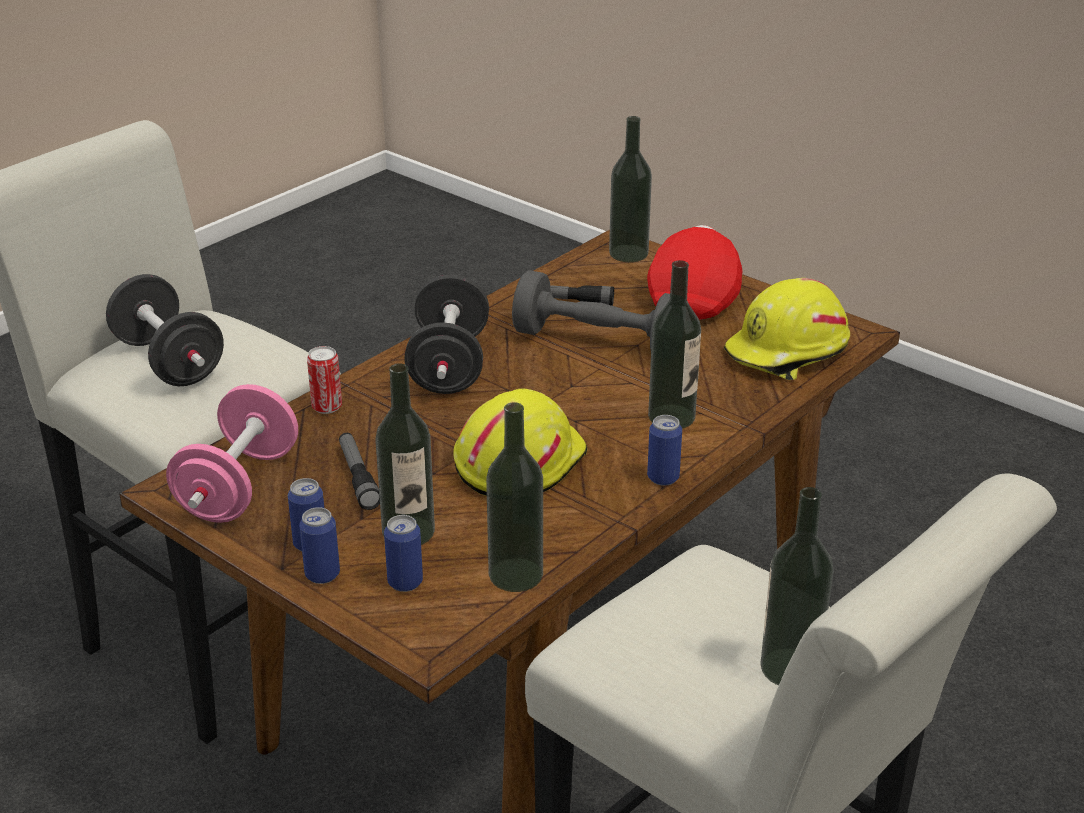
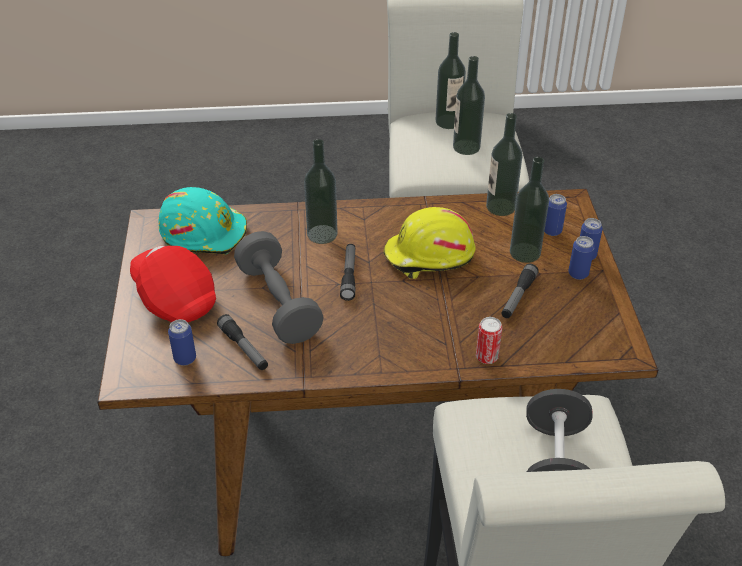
camera: 135 degrees left, 10 degrees up
pink dumbbell [166,384,298,523] -> none
black dumbbell [404,275,489,394] -> none
bottle [609,116,652,262] -> bottle moved to [453,56,485,155]
red cap [647,225,743,320] -> red cap turned 75 degrees clockwise [130,246,216,322]
can [647,415,682,486] -> can moved to [168,319,196,366]
yellow hard hat [724,278,850,380] -> turquoise hard hat [159,187,247,255]
none -> flashlight [340,244,356,301]

